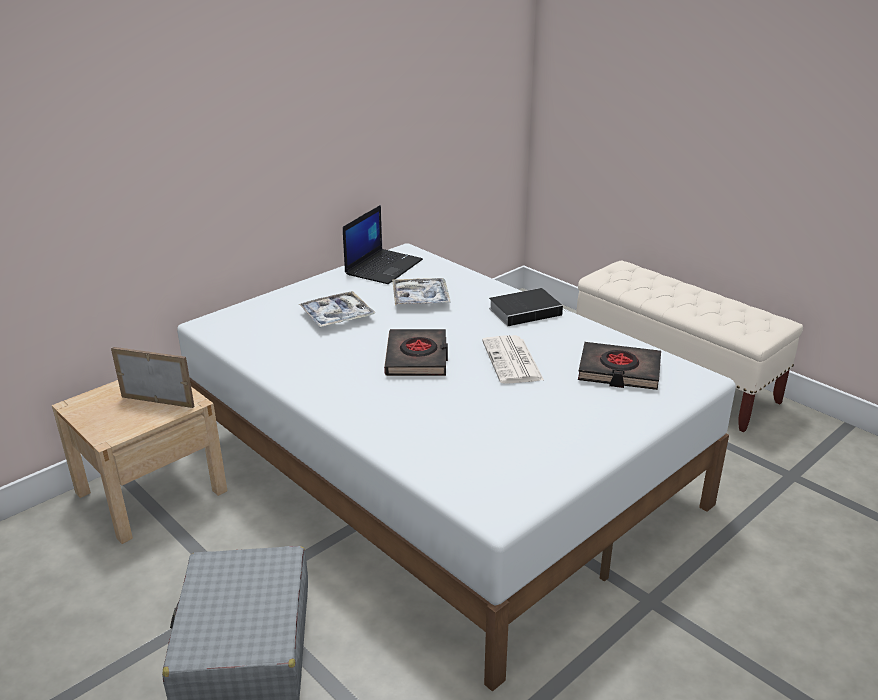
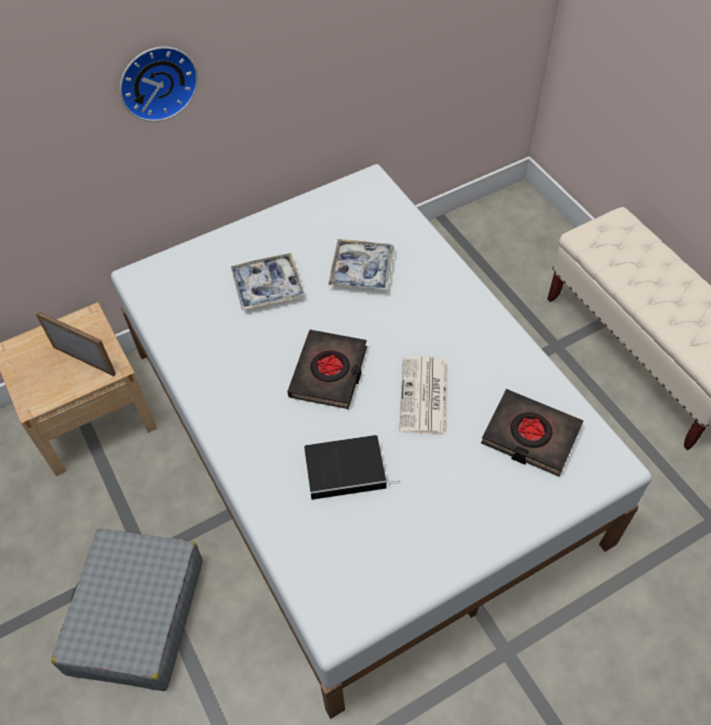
camera: 15 degrees right, 25 degrees up
laptop [343,205,423,284] -> none
book [489,288,567,327] -> book moved to [304,435,399,500]
none -> wall clock [120,47,198,122]

